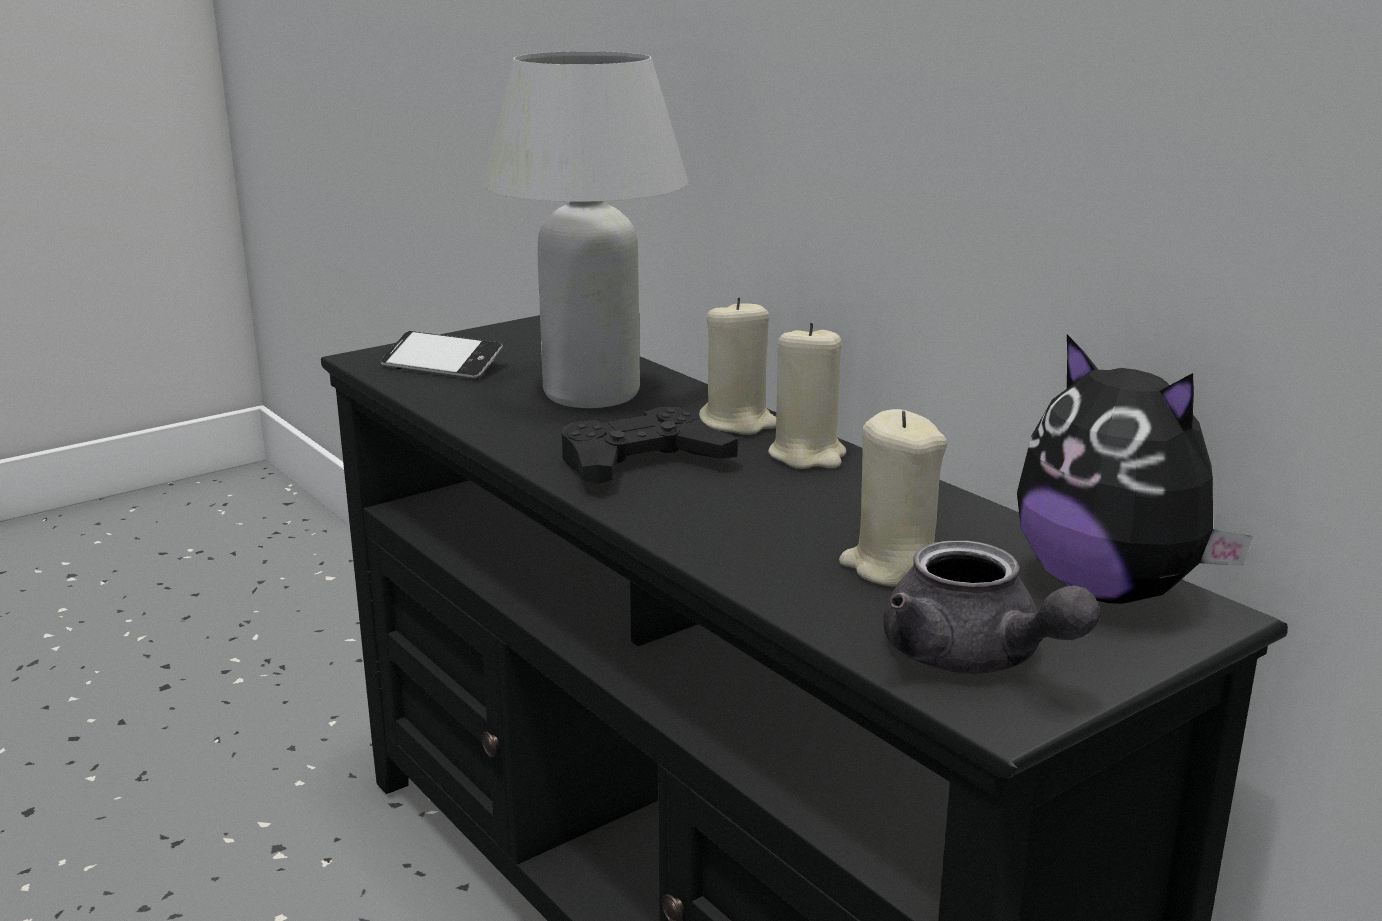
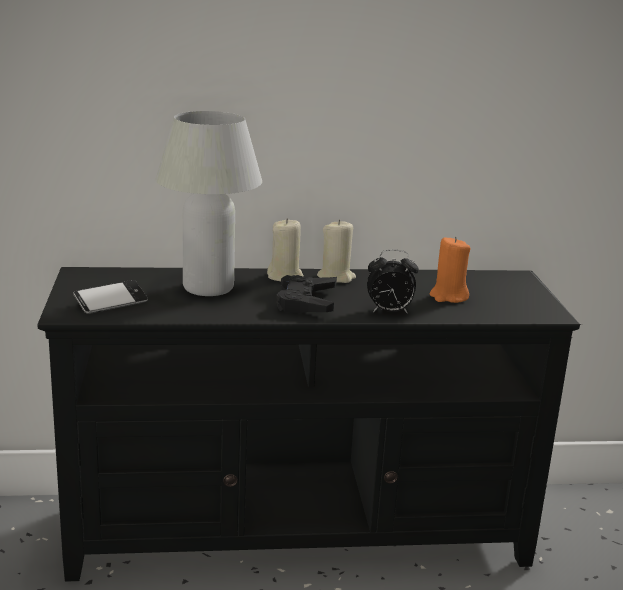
camera: 60 degrees left, 0 degrees up
beige candle [839,409,947,587] -> orange candle [430,237,470,303]
grey teapot [883,540,1101,674] -> none
plush toy [1017,334,1253,604] -> none
none -> alarm clock [367,250,419,314]

